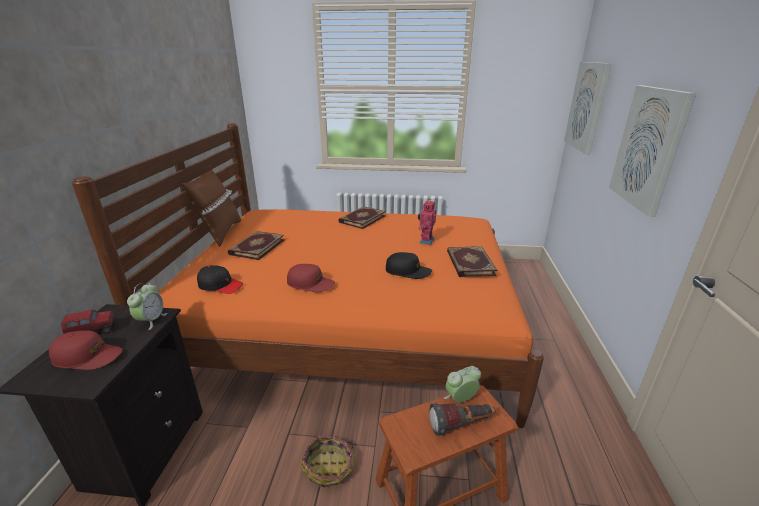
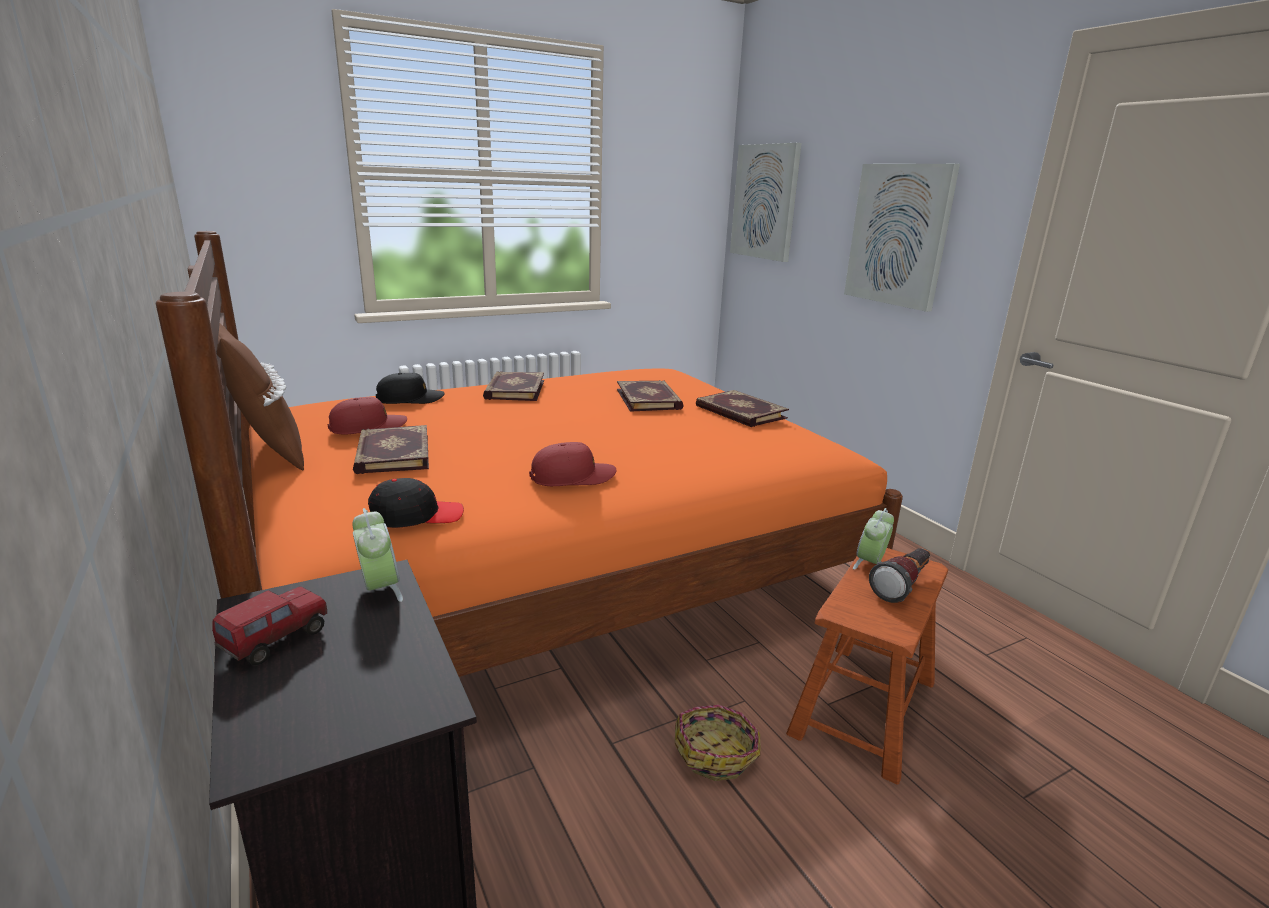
camera: 35 degrees left, 5 degrees down
red cap [49,330,123,370] -> red cap moved to [328,397,407,434]
black cap [386,252,432,279] -> black cap moved to [376,373,445,404]
toy robot [418,200,436,245] -> book [617,380,684,412]

